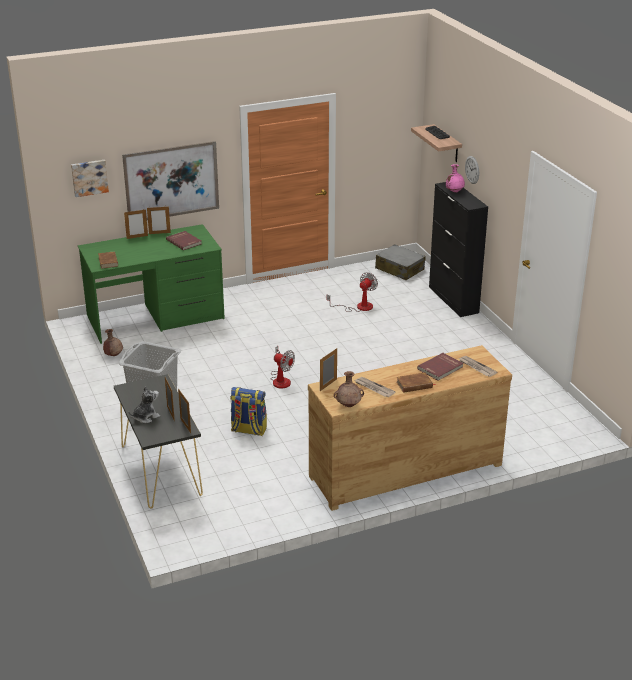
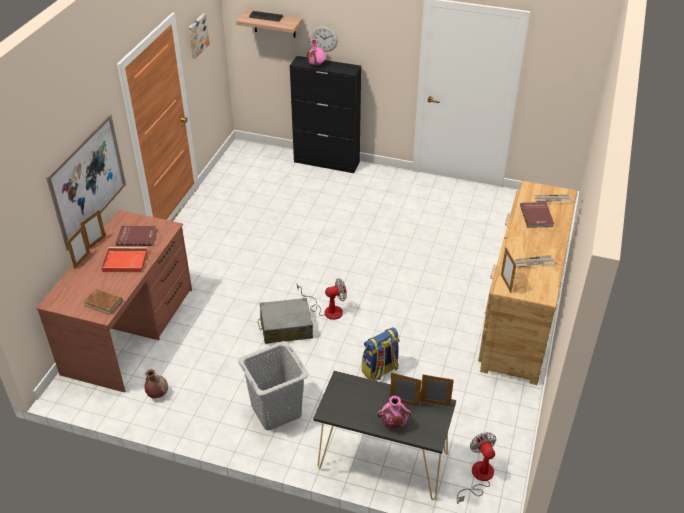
camera: 50 degrees left, 10 degrees up
picture [71,160,109,197] -> picture moved to [188,13,210,59]
green desk [78,224,225,344] -> brown desk [36,210,192,392]
plush toy [128,386,160,423] -> pink vase [378,396,411,429]
fan [326,272,378,312] -> fan moved to [457,432,496,504]
brown vase [334,371,364,407] -> none
grey suitcase [375,244,426,280] -> grey suitcase moved to [258,298,313,344]
brown book [397,372,436,393] -> none
none -> red tray [101,247,148,272]

